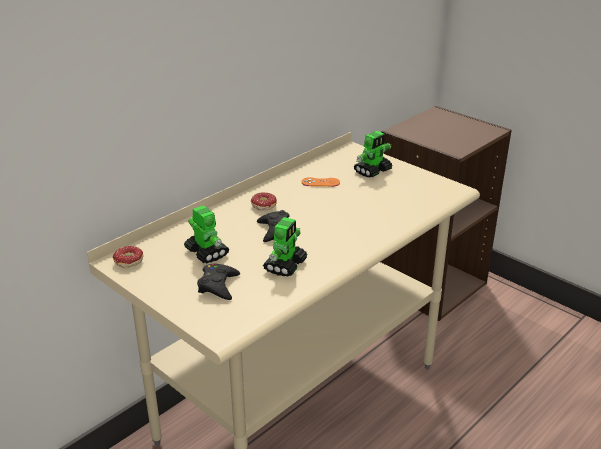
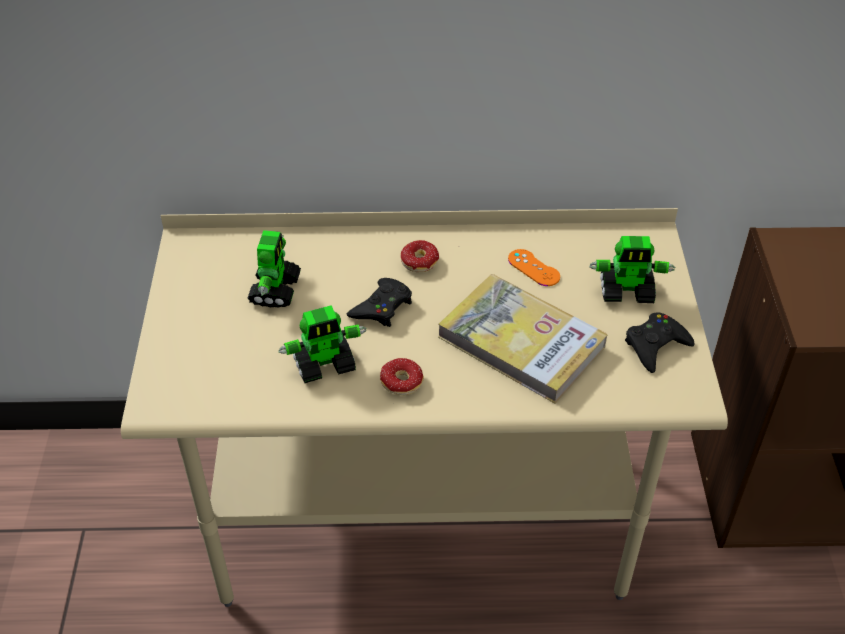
camera: 45 degrees right, 15 degrees up
donut [113,246,143,267] -> donut moved to [380,358,424,405]
black game controller [197,263,240,300] -> black game controller moved to [625,312,695,373]
none -> book [438,274,607,403]

